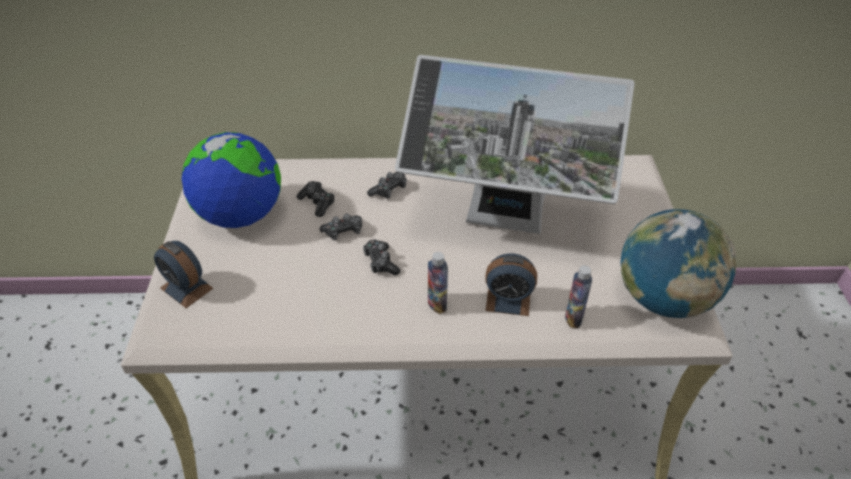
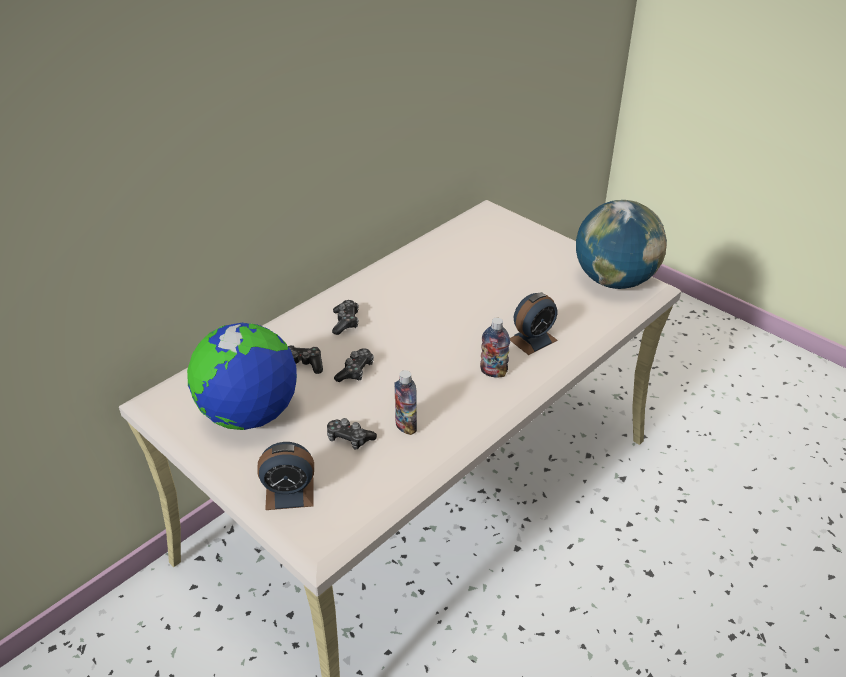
camera: 45 degrees left, 5 degrees down
game controller [363,239,400,275] -> game controller moved to [327,418,377,450]
monitor [395,55,635,234] -> none
bottle [565,266,592,328] -> bottle moved to [394,370,417,435]

